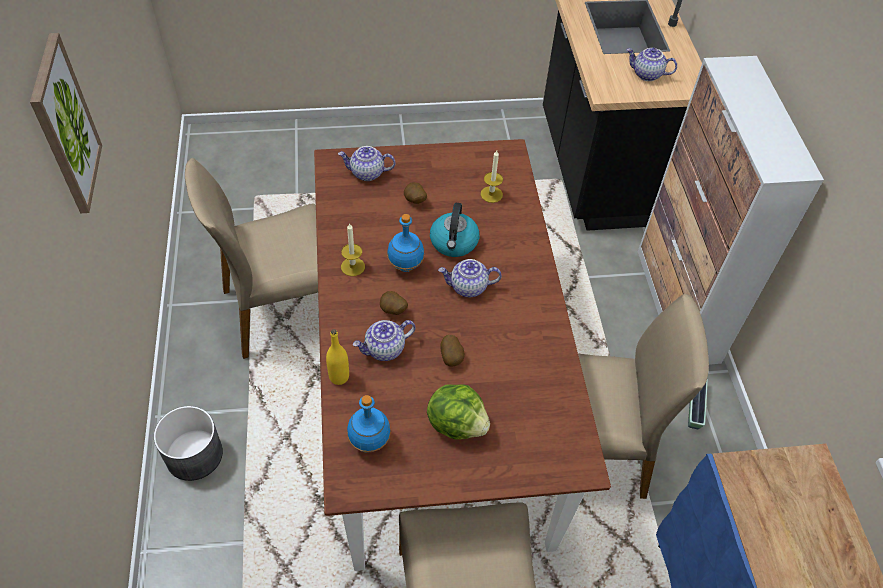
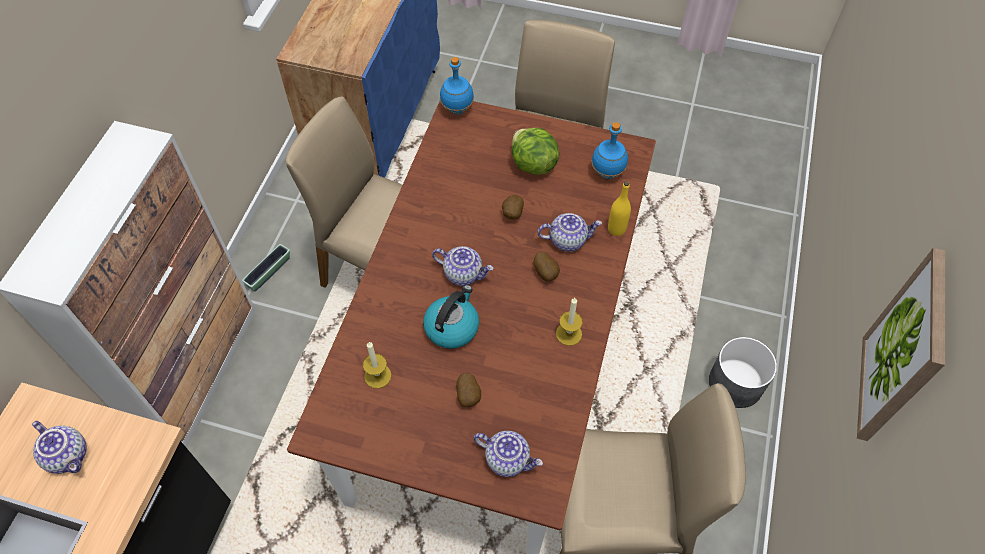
camera: 155 degrees left, 5 degrees up
blue bottle [387,214,424,272] -> blue bottle moved to [440,57,474,115]

